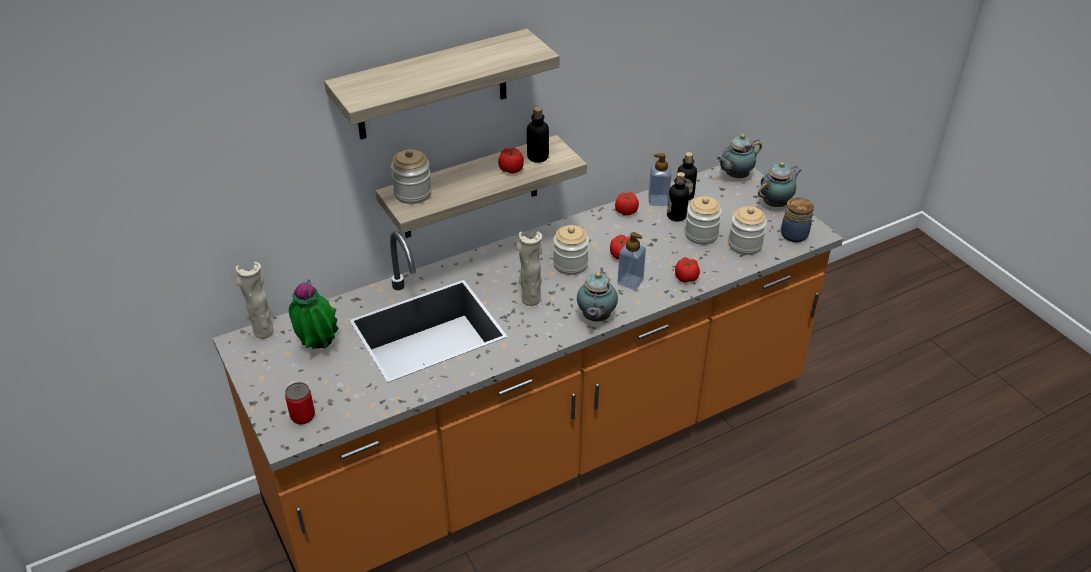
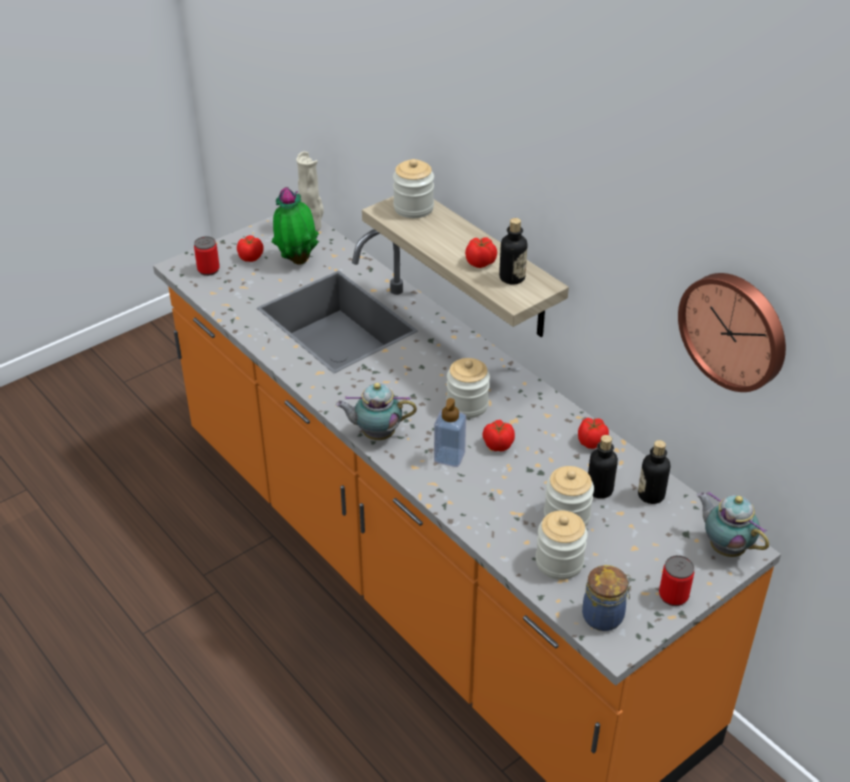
camera: 80 degrees right, 0 degrees up
shelf [324,29,559,139] -> none
beige vase [516,232,542,306] -> none
soap dispenser [648,153,672,206] -> none
tomato [675,257,700,283] -> tomato moved to [237,235,264,262]
teapot [758,162,801,207] -> can [659,555,694,606]
none -> wall clock [678,273,786,392]

